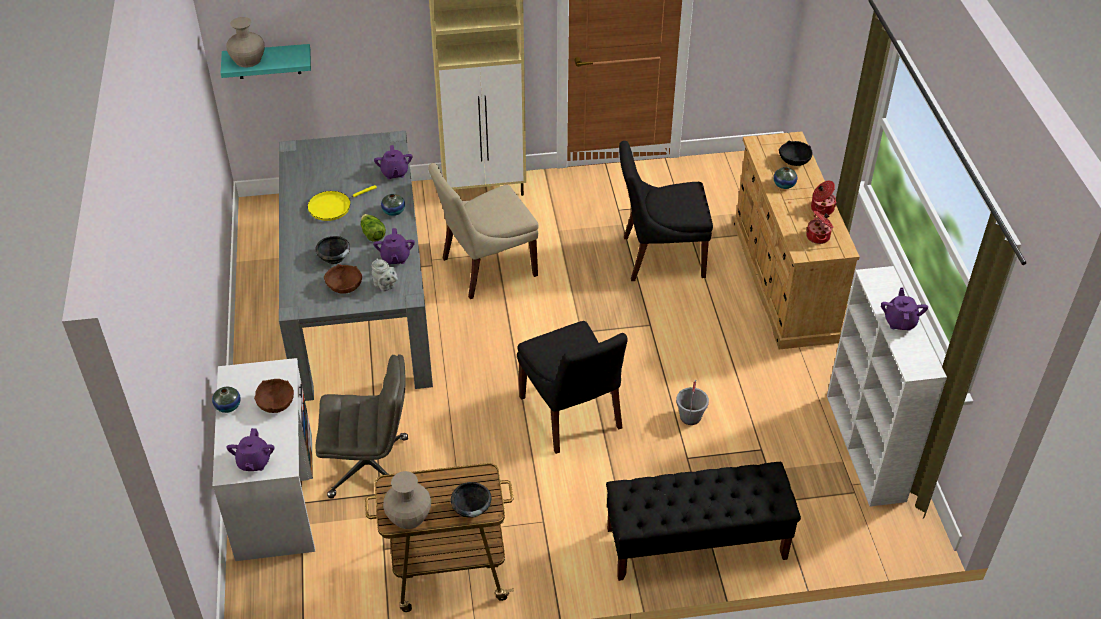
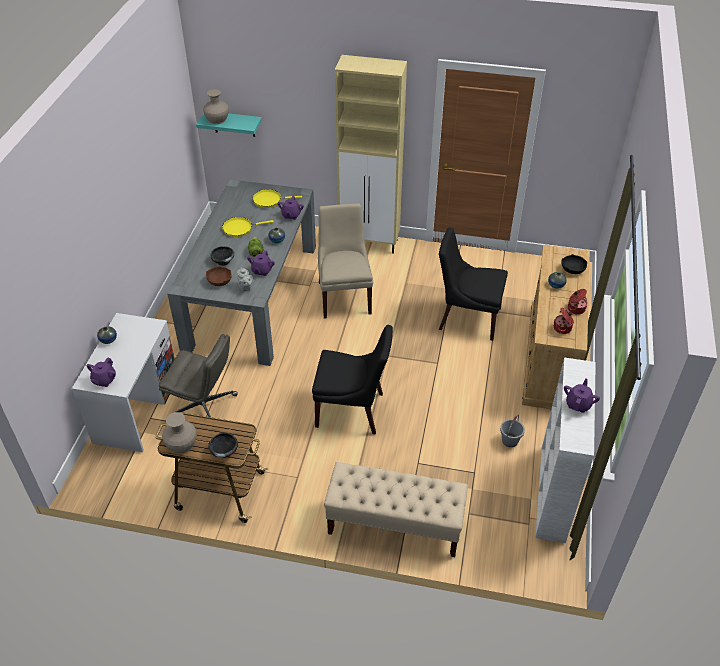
camera: 20 degrees right, 0 degrees up
brown bowl [254,379,294,413] -> none
beige chair [428,163,539,299] -> beige chair turned 90 degrees clockwise [318,203,373,319]
black chair [517,321,628,454] -> black chair turned 75 degrees counterclockwise [312,325,393,434]
black bench [606,462,801,581] -> beige bench [324,462,468,557]
grey bucket [676,380,709,425] -> grey bucket moved to [500,415,525,447]
none -> yellow frying pan [253,189,302,208]

